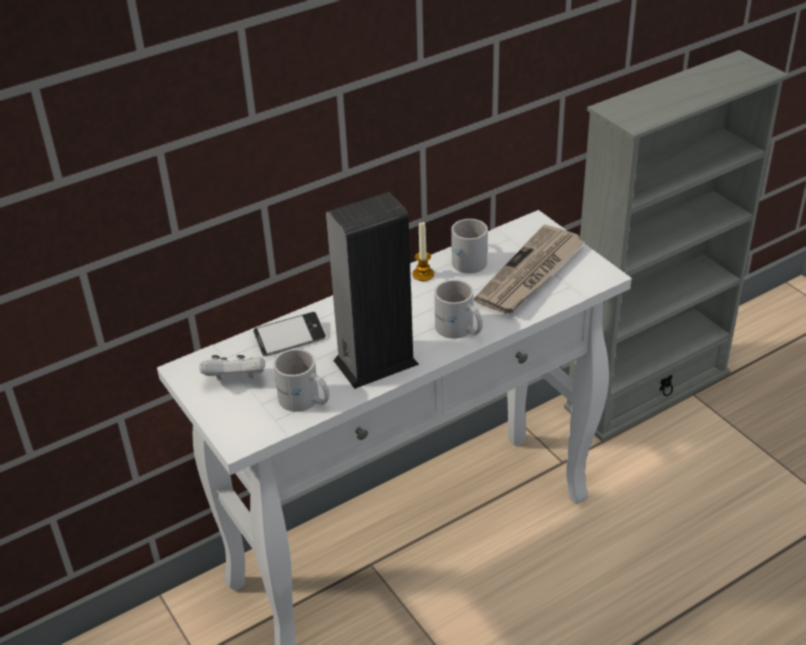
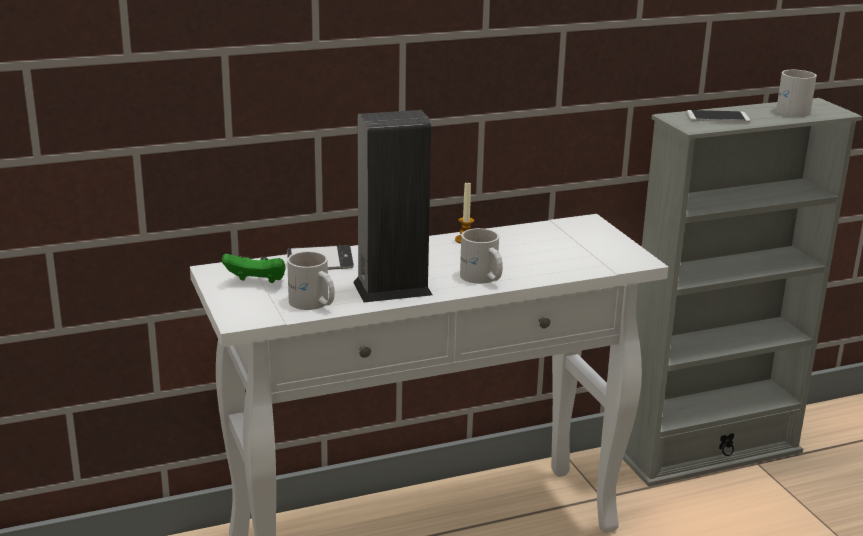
camera: 10 degrees right, 15 degrees down
white game controller [199,355,265,380] -> green game controller [222,253,286,283]
white mug [452,219,488,274] -> white mug moved to [776,70,817,117]
newspaper [474,225,585,314] -> none
none -> phone [686,110,750,123]

